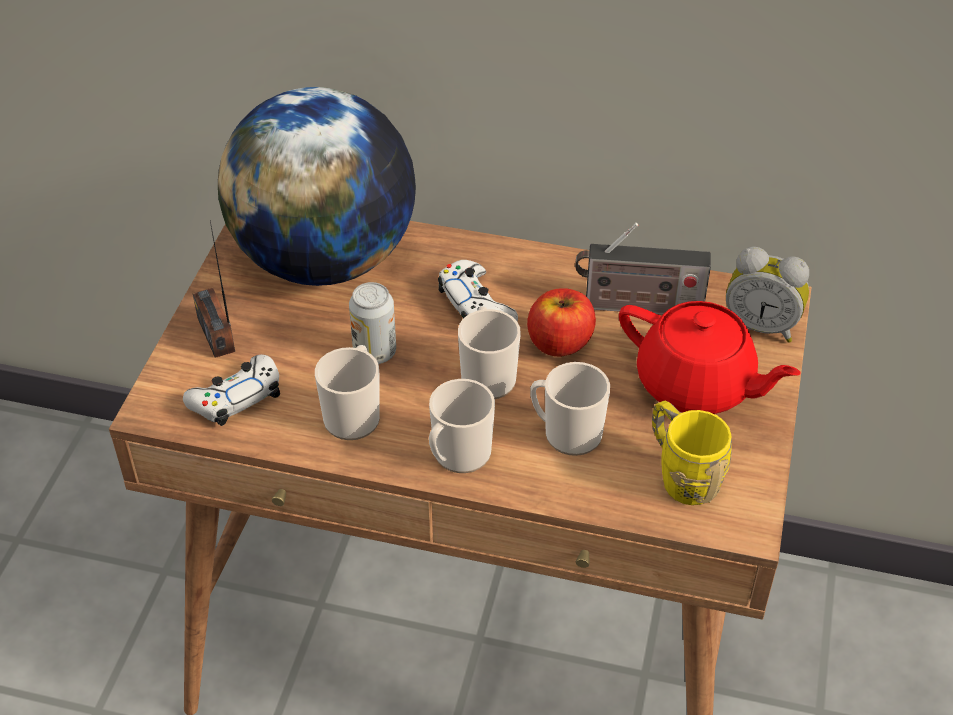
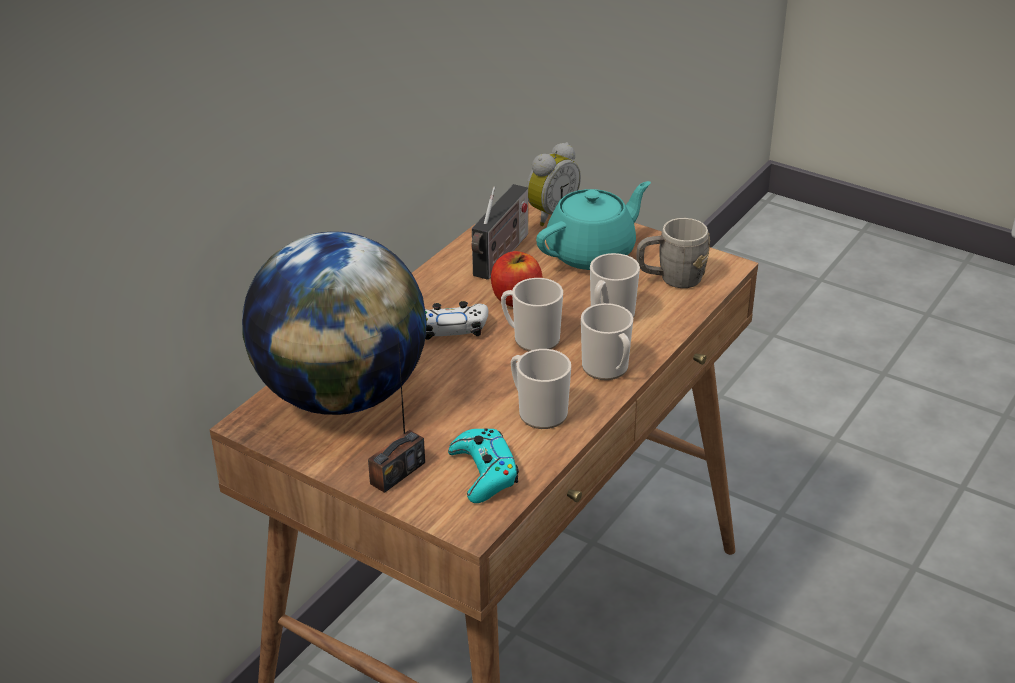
camera: 70 degrees left, 10 degrees down
white game controller [183,355,280,426] -> turquoise game controller [448,428,519,503]
radio [193,221,235,358] -> radio turned 45 degrees counterclockwise [368,340,425,493]
can [349,282,396,364] -> none
red teapot [619,301,801,414] -> turquoise teapot [536,181,651,270]
yellow mug [652,401,732,505] -> grey mug [637,218,710,288]

